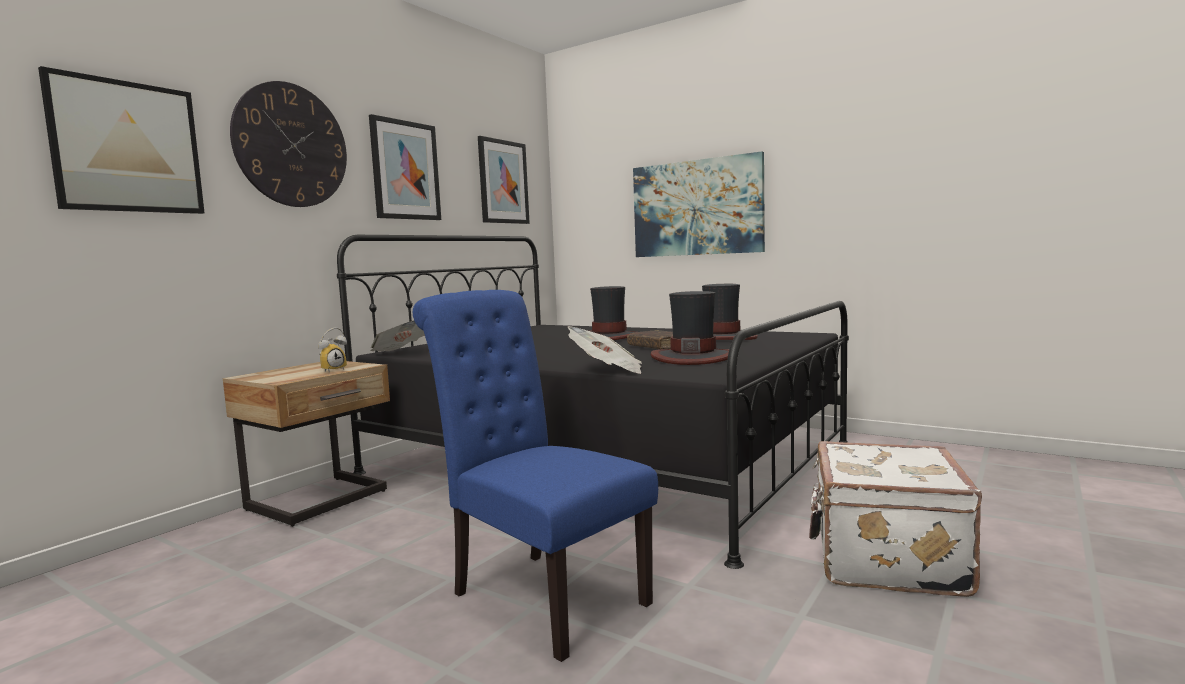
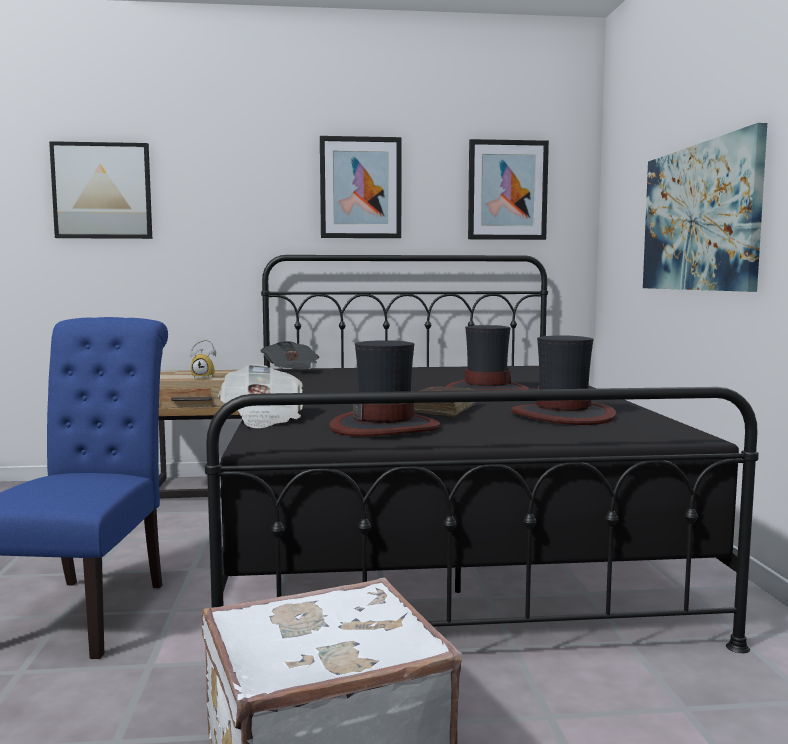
camera: 50 degrees right, 0 degrees up
wall clock [230,81,347,207] -> none

